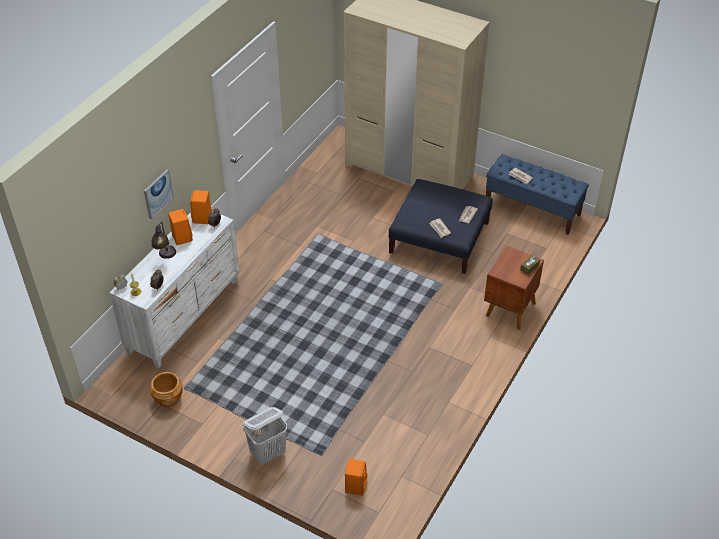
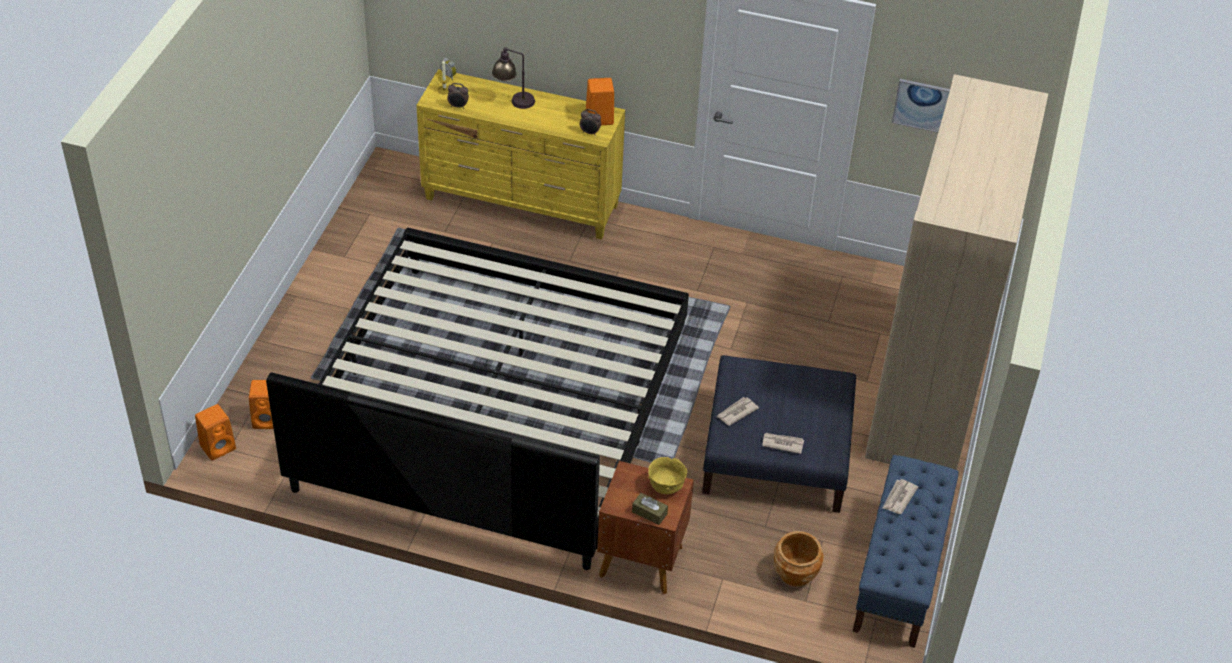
camera: 75 degrees right, 0 degrees up
white dresser [109,211,240,368] -> yellow dresser [416,69,625,240]
picture [144,169,174,219] -> picture moved to [892,79,950,133]
brown planter [150,372,183,407] -> brown planter moved to [774,531,824,587]
orange speaker [168,209,193,245] -> orange speaker moved to [195,404,236,460]
white laundry basket [243,407,287,465] -> none
none -> bed [266,228,689,570]
none -> yellow bowl [648,457,687,494]

